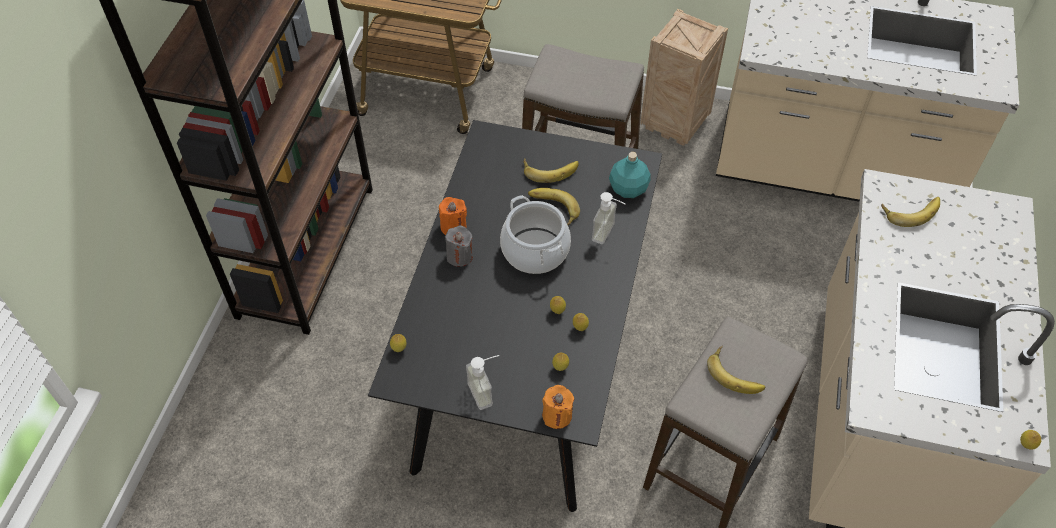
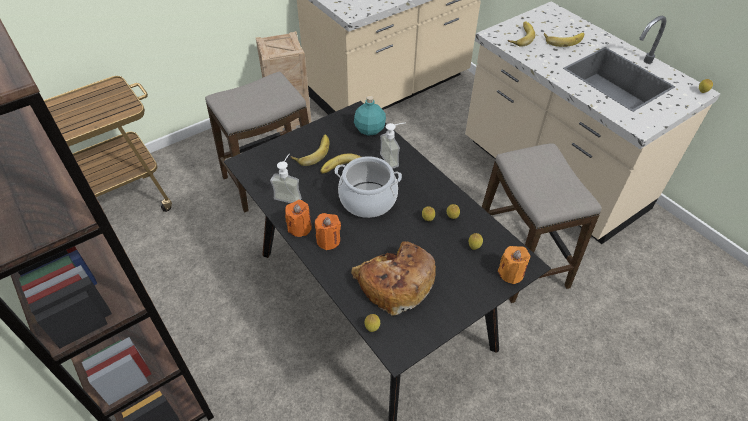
camera: 50 degrees left, 5 degrees down
grey candle [445,226,473,267] -> orange candle [315,213,341,250]
soap dispenser [466,355,499,410] -> soap dispenser moved to [270,154,301,203]
banana [707,346,765,394] -> banana moved to [544,33,584,47]
none -> bread [351,241,436,316]

